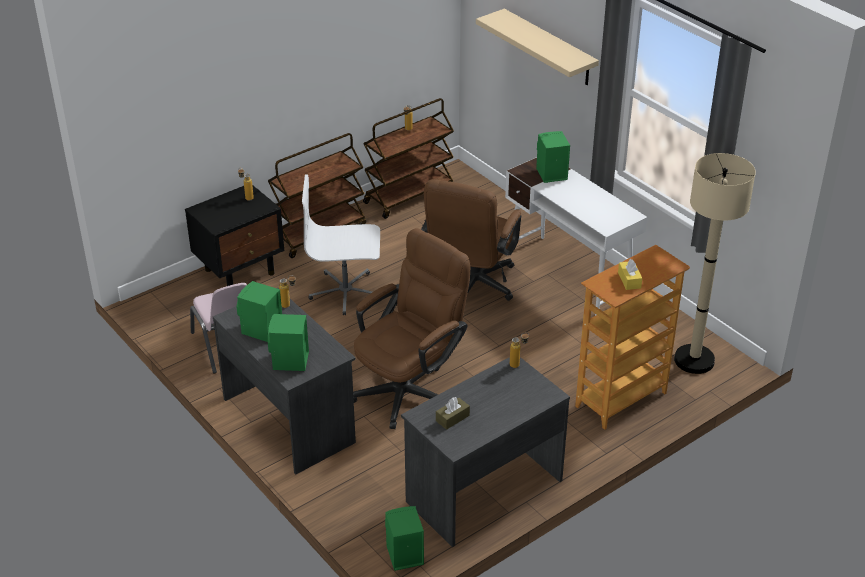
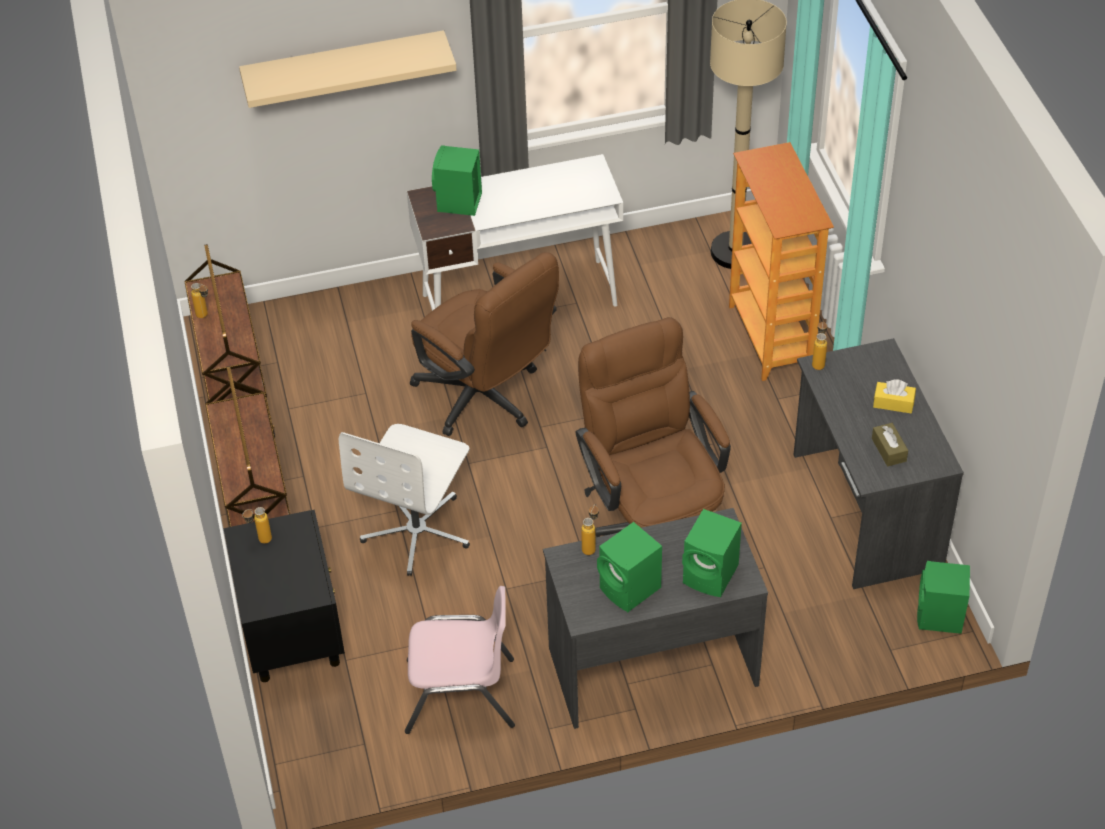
camera: 65 degrees left, 10 degrees up
yellow tissue box [618,259,642,290] -> yellow tissue box moved to [873,379,916,413]

